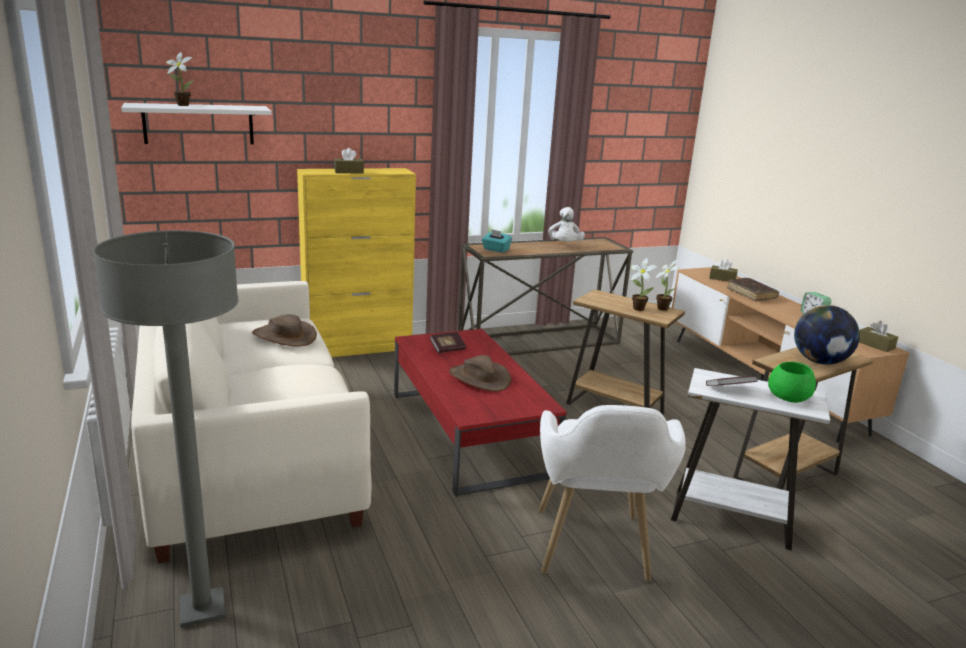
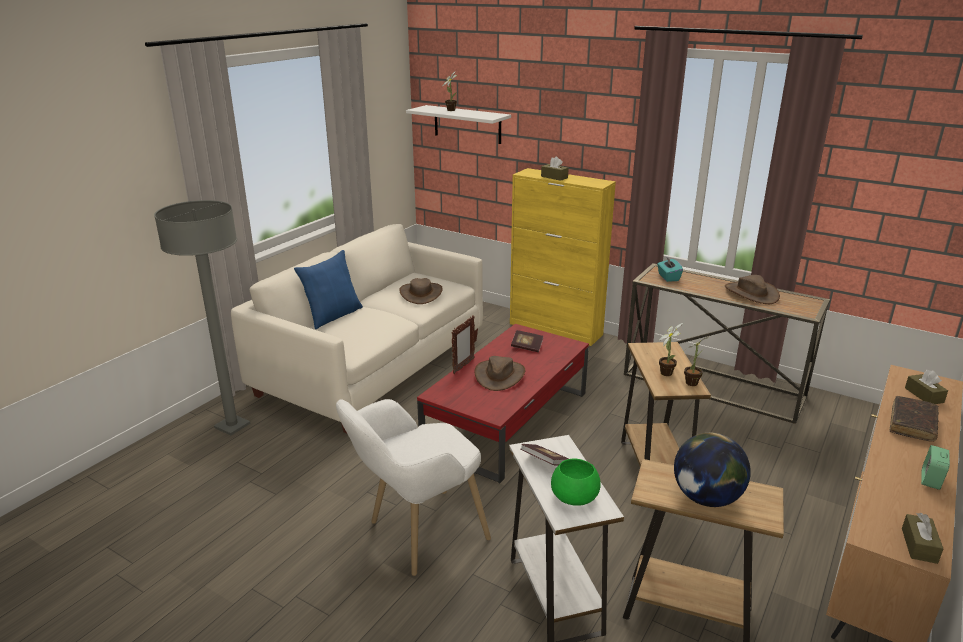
camera: 55 degrees right, 5 degrees up
white plush toy [549,207,585,242] -> brown hat [725,275,780,304]
none -> blue pillow [294,250,363,329]
none -> picture frame [452,315,475,374]

